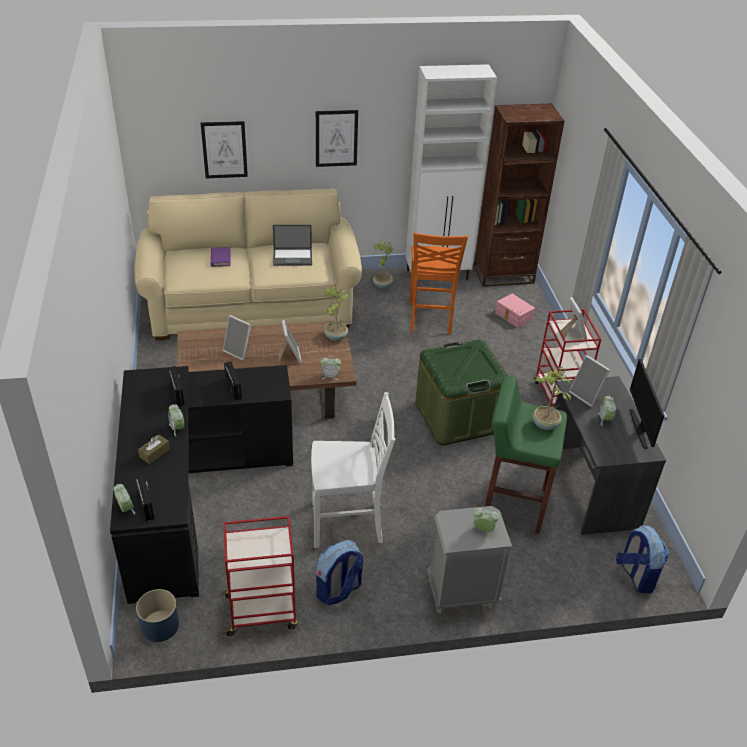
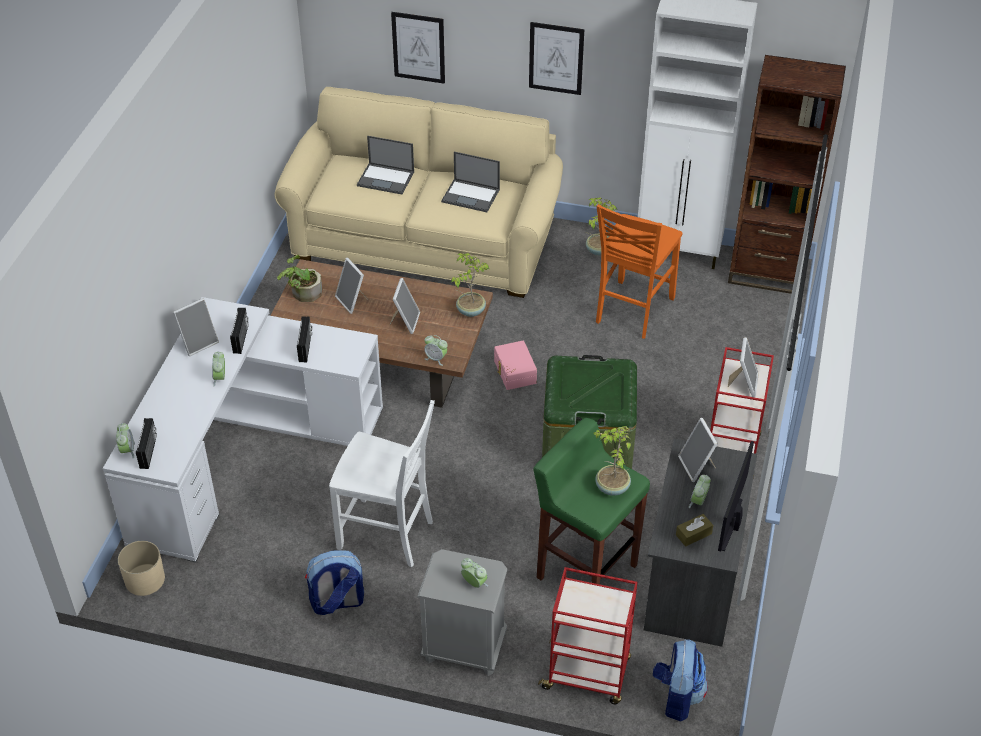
camera: 25 degrees right, 5 degrees up
black desk [110,365,293,604] -> white desk [103,297,383,562]
blue planter [136,589,179,642] -> beige planter [118,541,165,596]
brown tissue box [138,435,170,464] -> brown tissue box moved to [676,514,713,547]
purple book [211,247,230,267] -> laptop [357,136,414,194]
red cart [222,516,298,636] -> red cart moved to [538,567,638,704]
pink storage box [495,293,535,328] -> pink storage box moved to [494,341,537,390]
none -> picture frame [173,298,219,356]
none -> potted plant [277,255,322,302]

